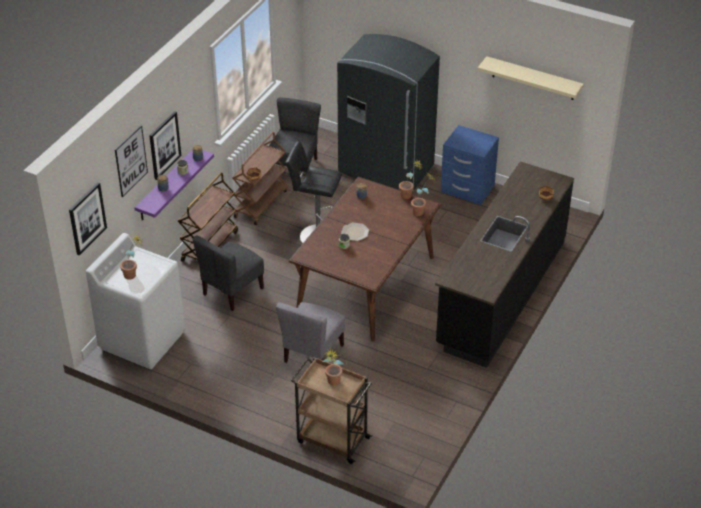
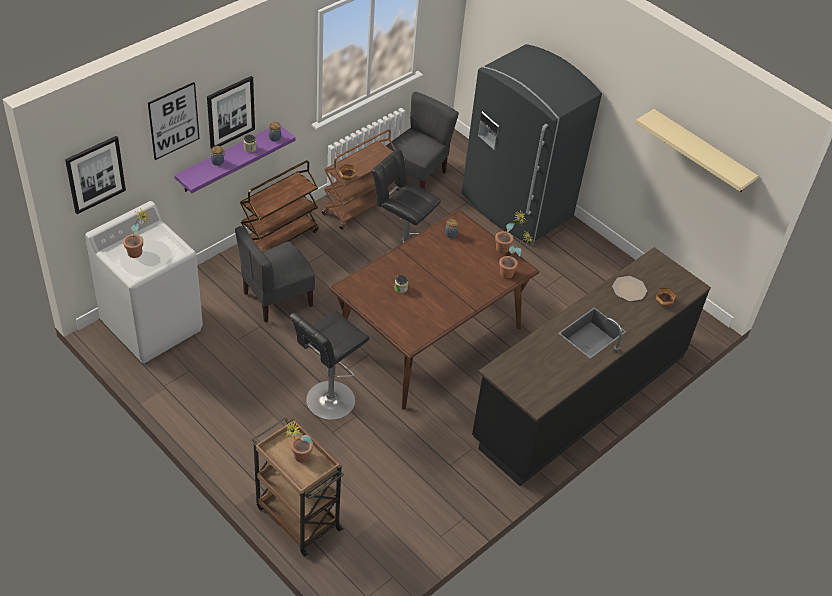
camera: 15 degrees right, 5 degrees up
grey chair [276,302,345,363] -> black stool [289,311,370,420]
plate [341,223,369,241] -> plate moved to [612,276,647,301]
blue nightstand [441,125,499,205] -> none

